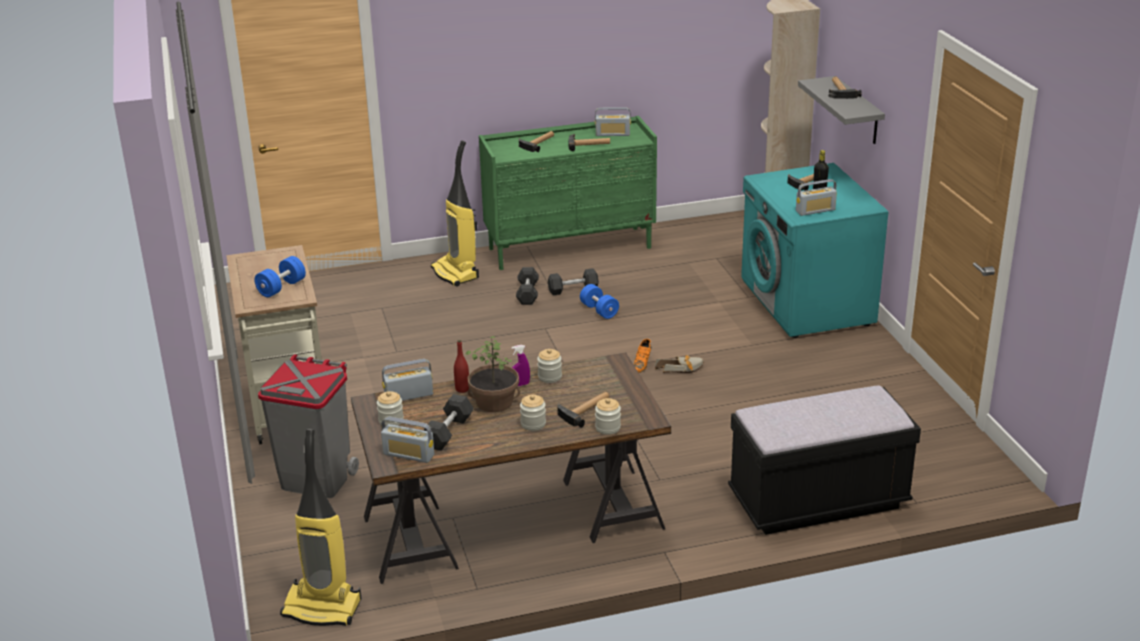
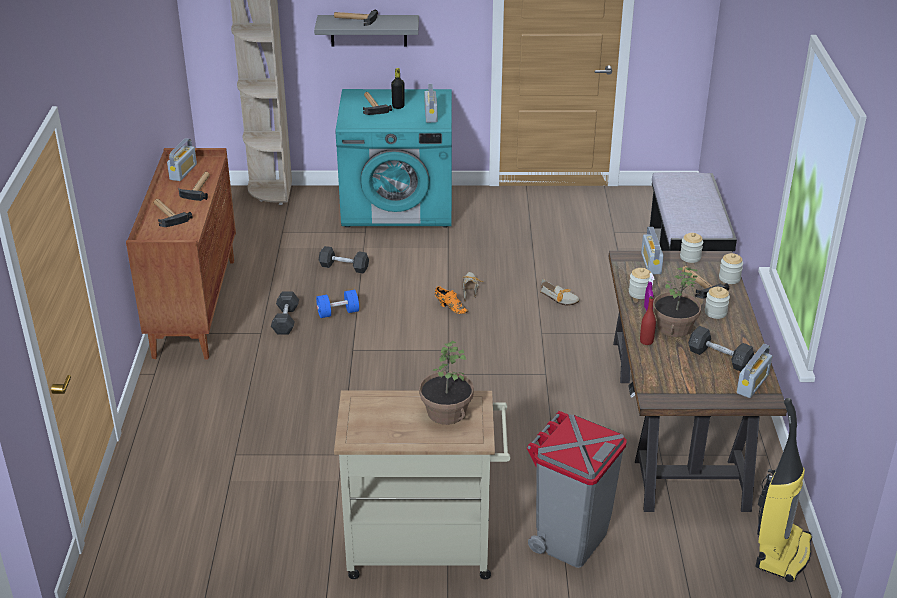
camera: 75 degrees left, 5 degrees up
blue dumbbell [254,256,306,297] -> potted plant [419,341,474,425]
jar [377,391,404,427] -> jar moved to [680,233,703,263]
radio [382,359,433,401] -> radio moved to [641,227,664,274]
vacuum cleaner [431,140,479,287] -> none
green cabinet [479,116,657,270] -> brown cabinet [126,148,236,359]
grey dumbbell [516,267,539,305] -> grey dumbbell moved to [319,246,369,273]
none -> shoe [541,279,580,306]

